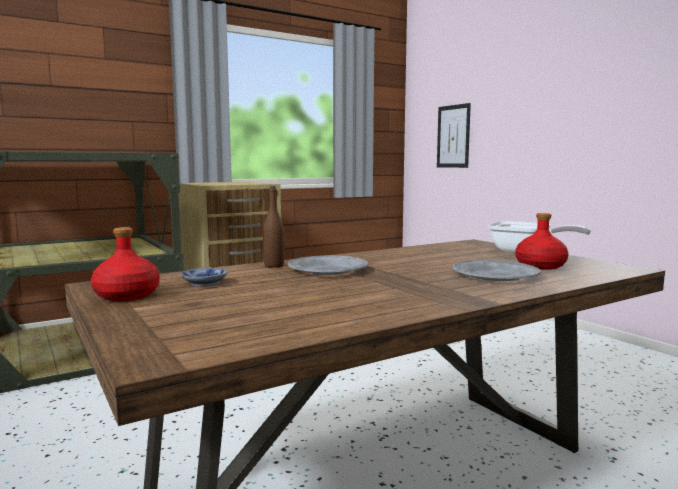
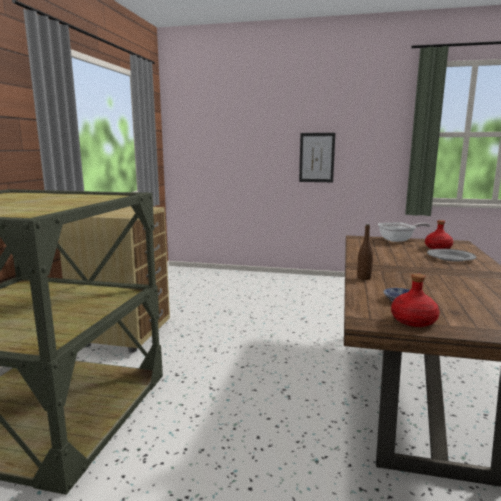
camera: 45 degrees left, 5 degrees up
grey plate [288,255,368,275] -> none
picture [437,103,471,168] -> picture moved to [299,133,335,182]

